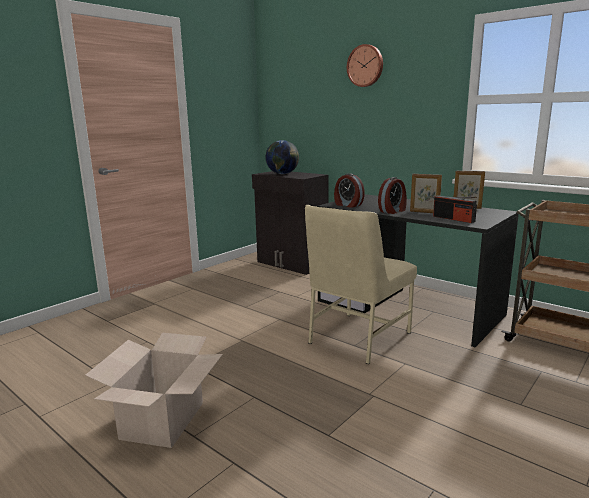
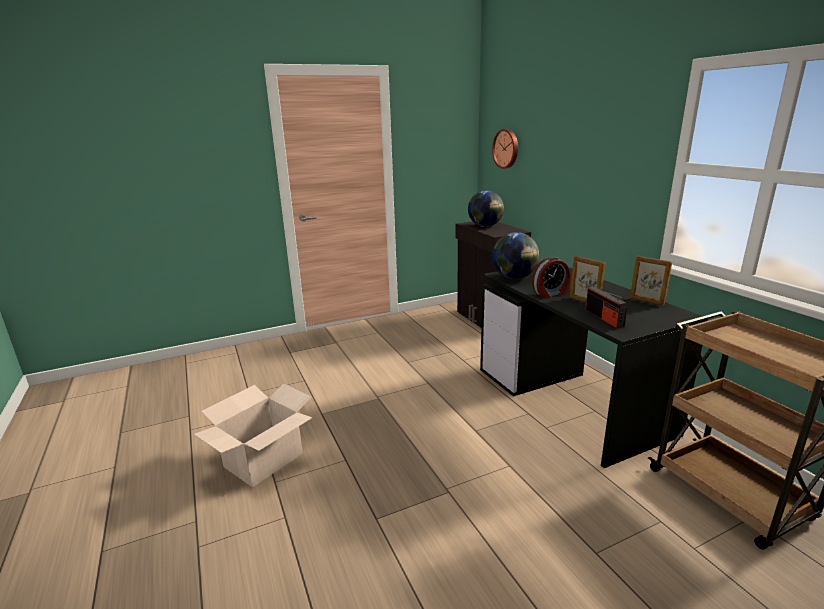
camera: 25 degrees right, 5 degrees up
beige chair [305,205,417,365] -> none
alarm clock [334,173,365,208] -> globe [492,232,539,279]
wall clock [347,44,383,87] -> wall clock moved to [492,129,518,169]

